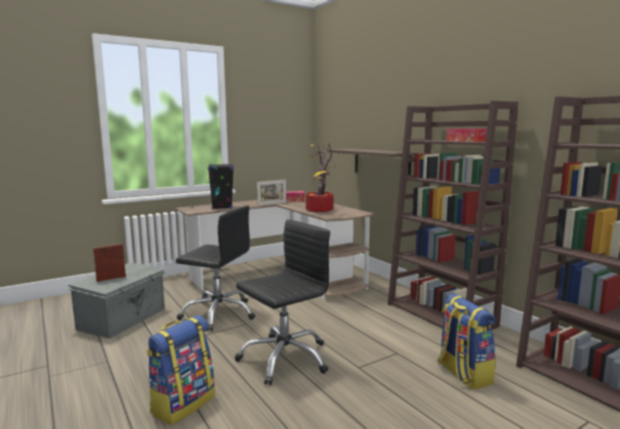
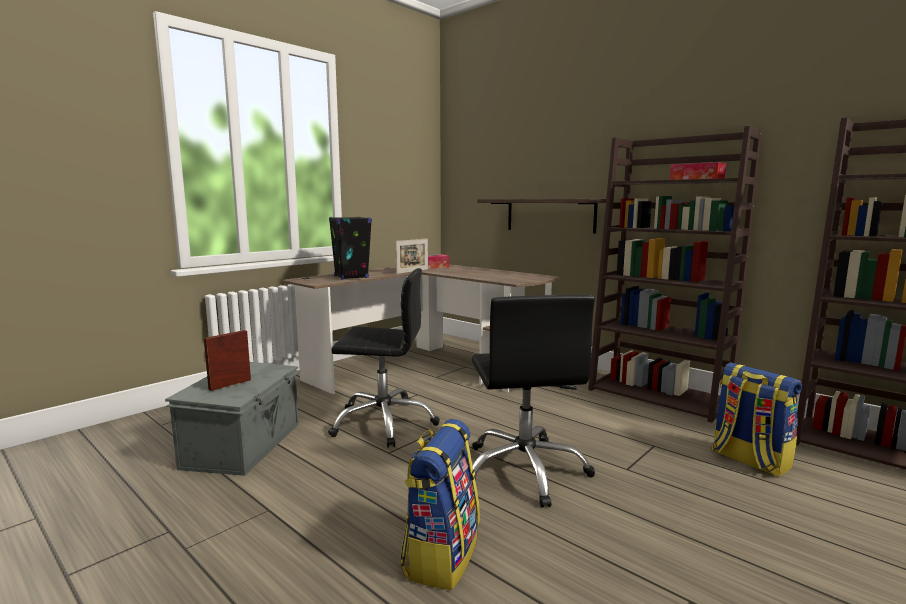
camera: 15 degrees left, 0 degrees up
black office chair [235,219,330,385] -> black office chair turned 135 degrees clockwise [472,295,595,508]
potted plant [306,143,335,212] -> none

